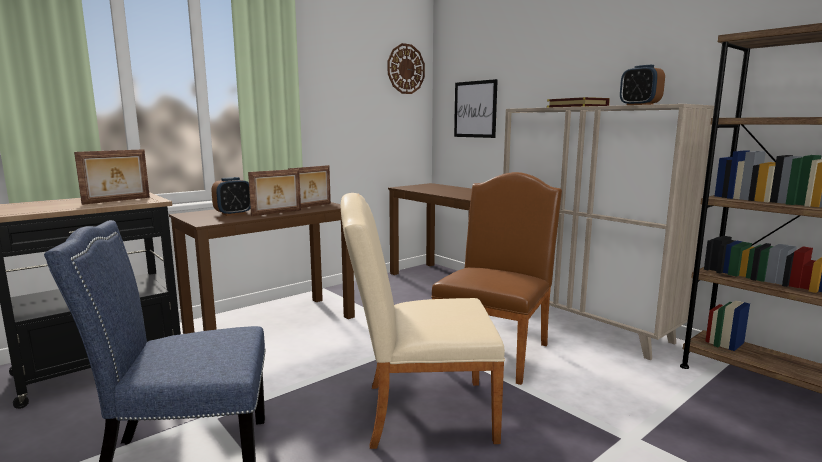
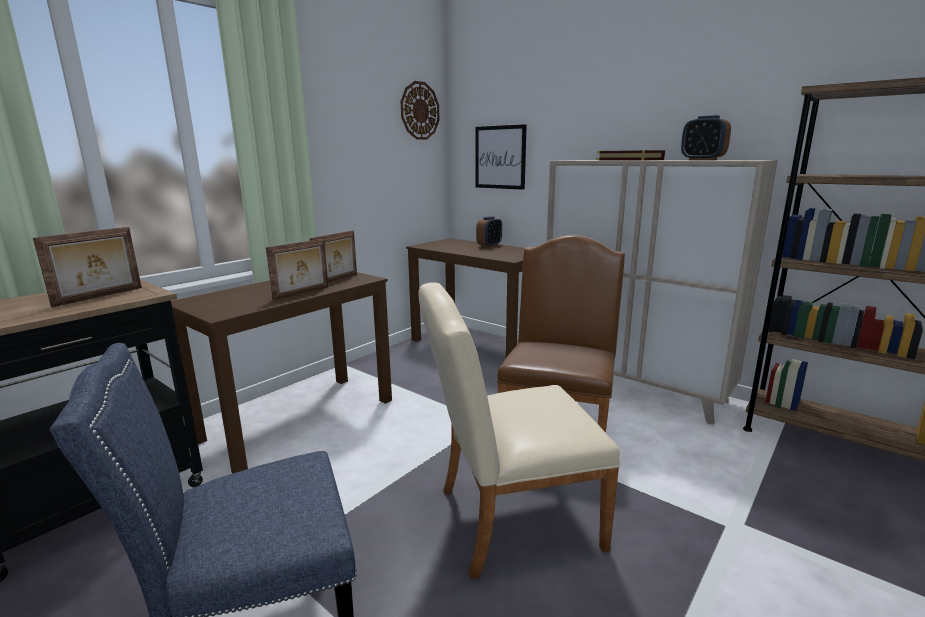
camera: 10 degrees left, 5 degrees up
alarm clock [212,177,251,216] -> alarm clock moved to [476,216,502,247]

